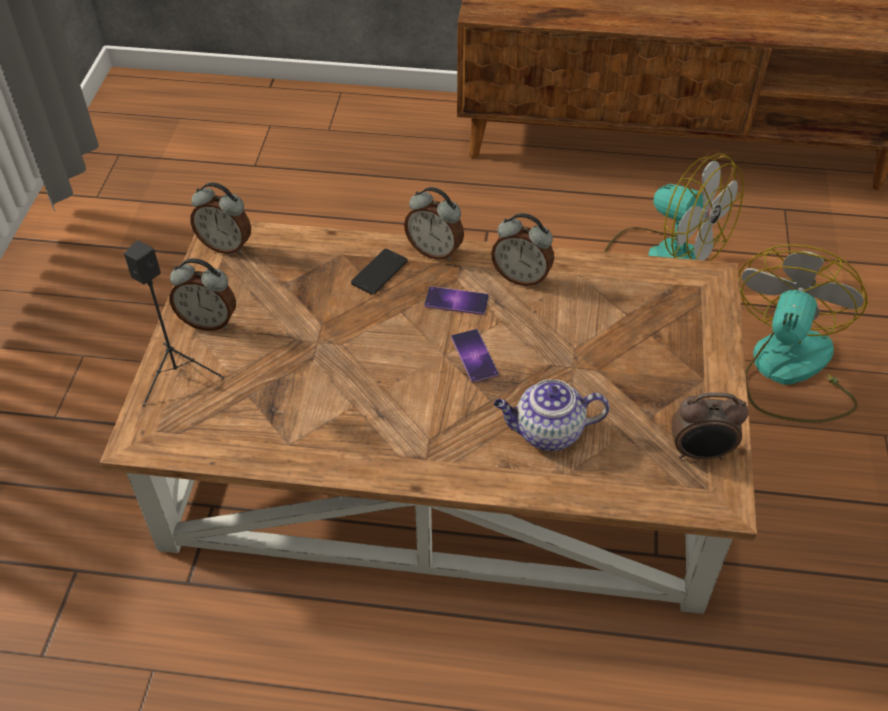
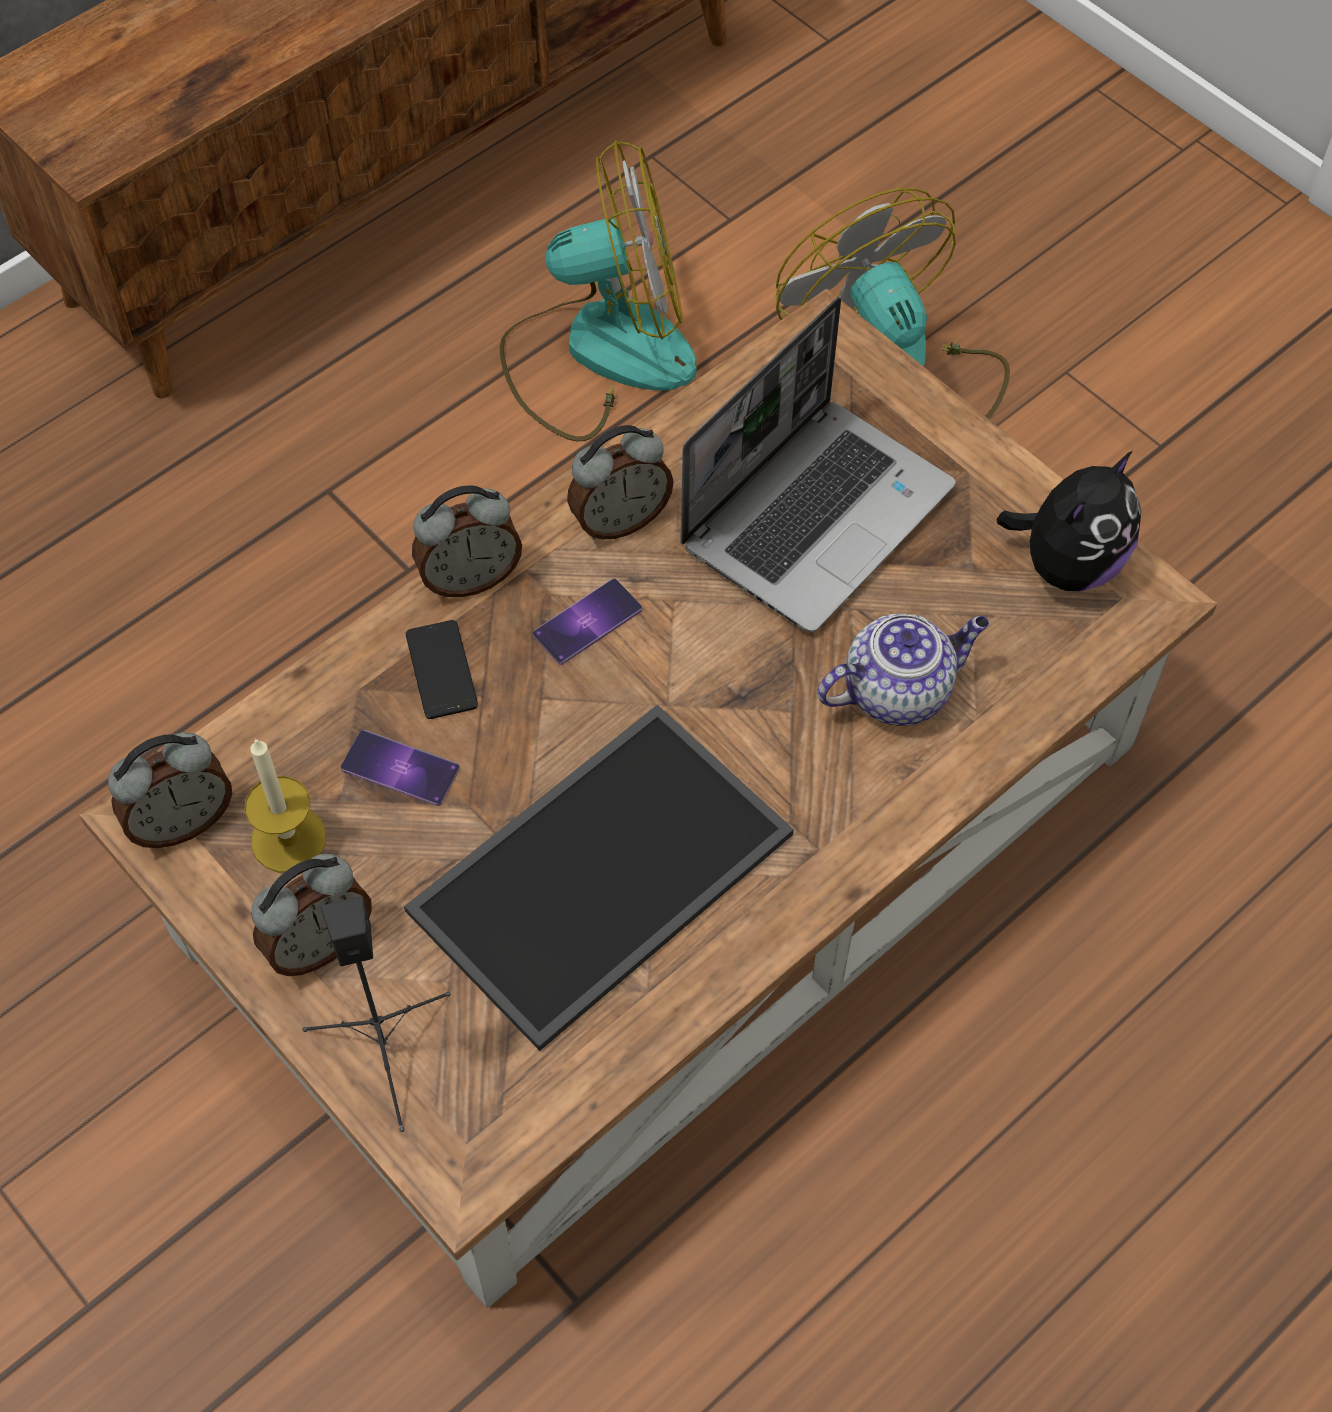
camera: 50 degrees left, 10 degrees up
phone [451,329,499,382] -> phone moved to [341,730,460,806]
teapot [494,379,609,451] -> teapot turned 150 degrees counterclockwise [817,614,989,726]
alarm clock [672,392,749,460] -> plush toy [997,451,1142,591]
none -> candle [244,738,326,873]
none -> tray [404,705,794,1051]
none -> laptop [680,297,955,632]

